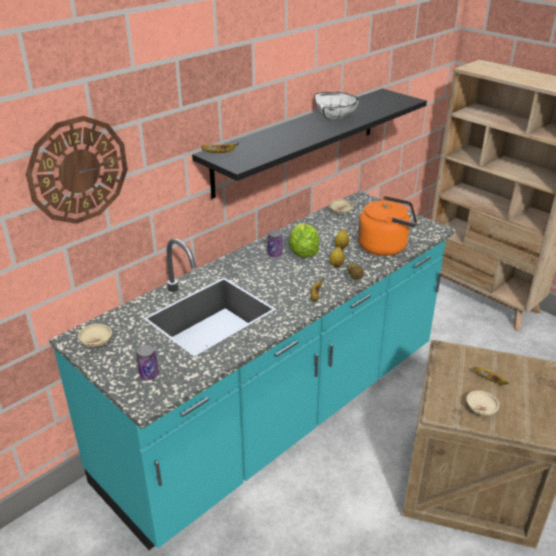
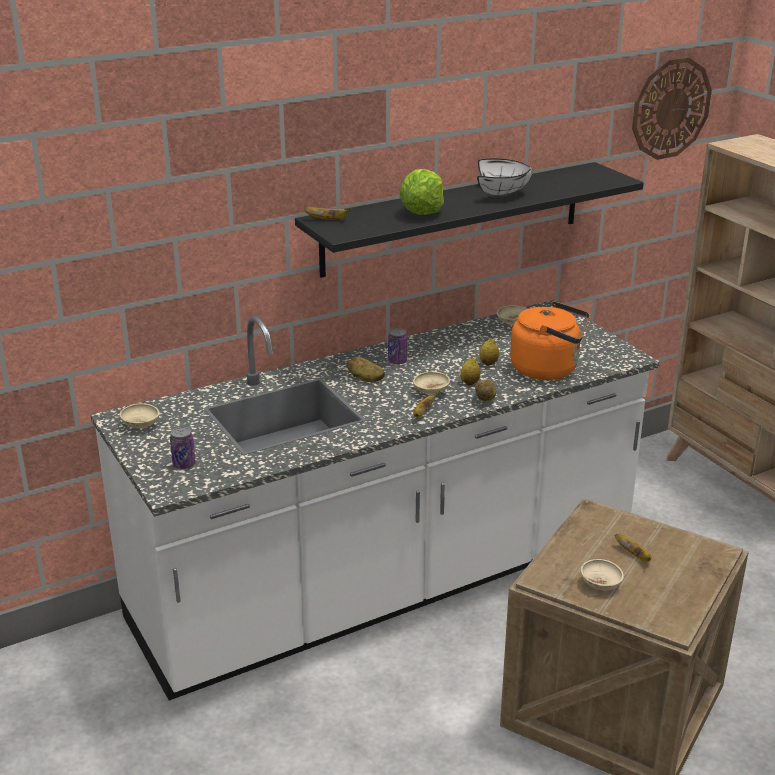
camera: 15 degrees right, 5 degrees down
wall clock [26,116,128,224] -> wall clock moved to [632,57,712,160]
turquoise counter [49,191,455,550] -> white counter [91,300,660,701]
lettuce [289,223,320,258] -> lettuce moved to [399,169,444,215]
none -> potato [347,357,385,382]
none -> beige bowl [413,372,450,394]

